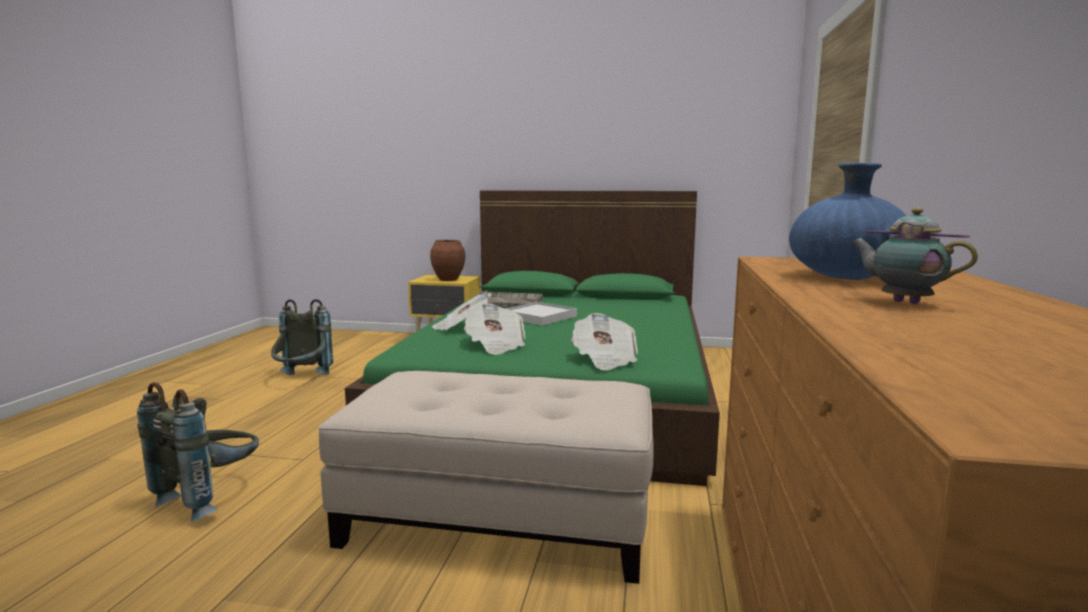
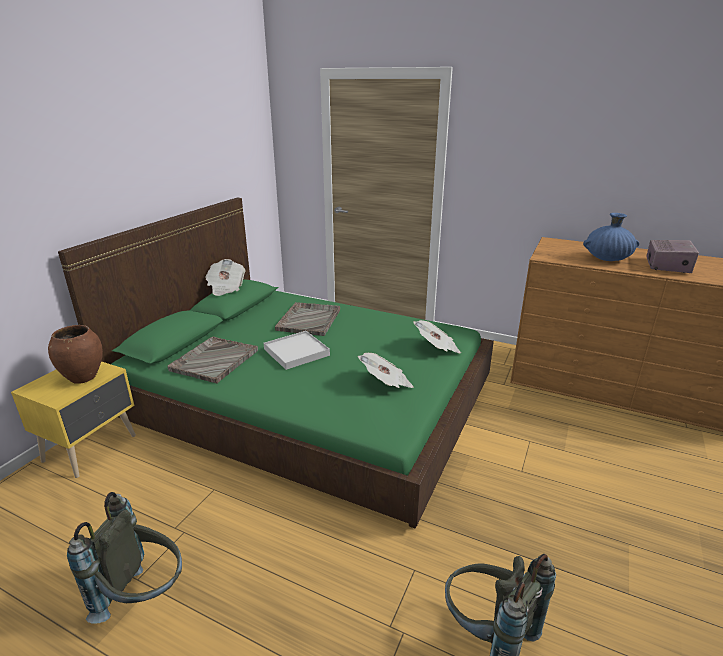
camera: 75 degrees left, 15 degrees up
beige ottoman [318,371,653,584] -> none
newspaper [432,293,492,330] -> newspaper moved to [205,259,245,296]
teapot [850,208,978,304] -> radio [646,240,699,273]
none -> grey tray [275,302,340,336]

